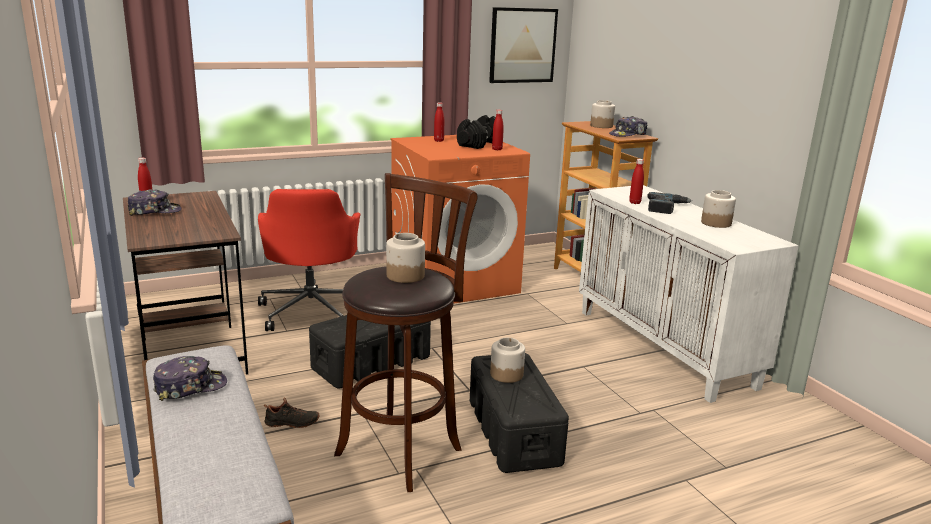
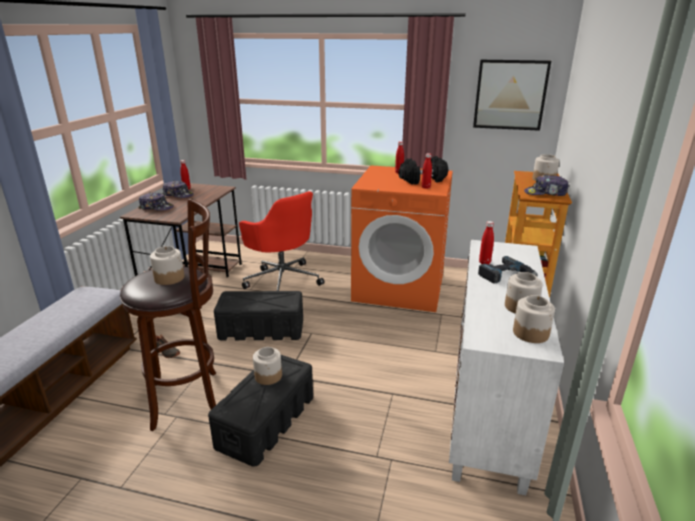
camera: 40 degrees right, 5 degrees up
cap [153,356,227,401] -> cap moved to [139,192,174,211]
red office chair [258,189,361,331] -> red office chair turned 75 degrees counterclockwise [239,191,325,291]
none -> jar [513,295,555,343]

